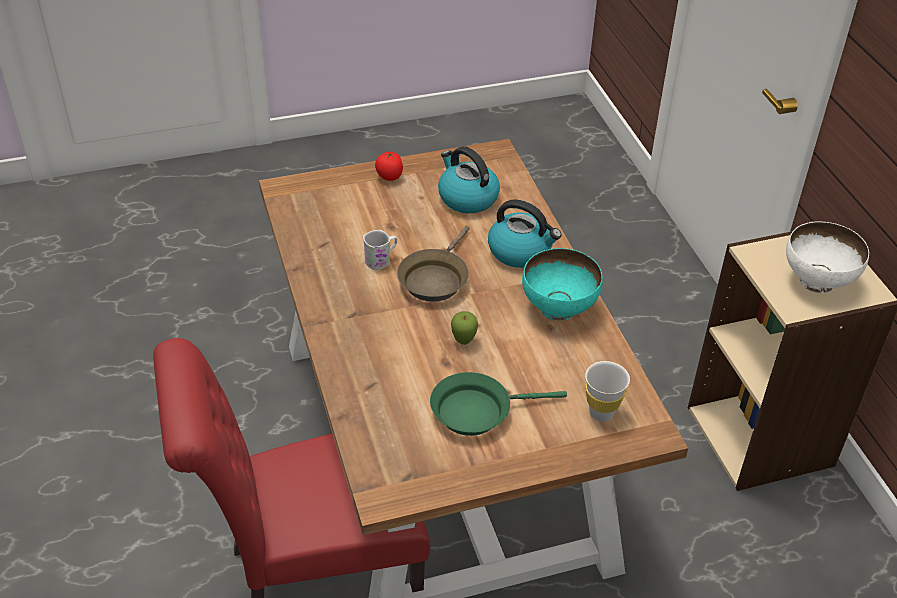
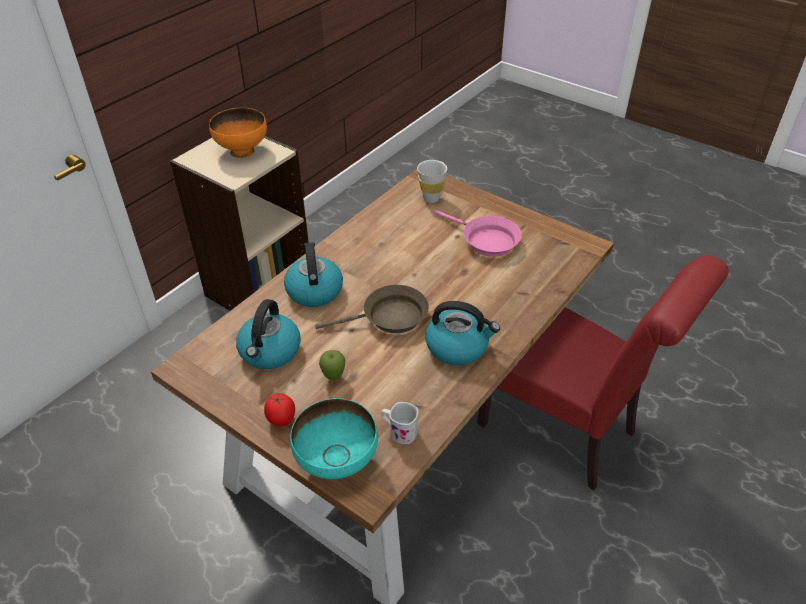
camera: 125 degrees left, 0 degrees up
white mug [363,230,397,270] -> white mug moved to [381,402,418,444]
green frying pan [430,372,567,436] -> pink frying pan [434,210,522,257]
apple [451,311,478,345] -> apple moved to [319,350,346,380]
turquoise bowl [522,248,603,321] -> turquoise bowl moved to [290,398,378,479]
white bowl [786,221,869,293] -> orange bowl [209,108,267,158]
none -> kettle [425,301,500,365]

